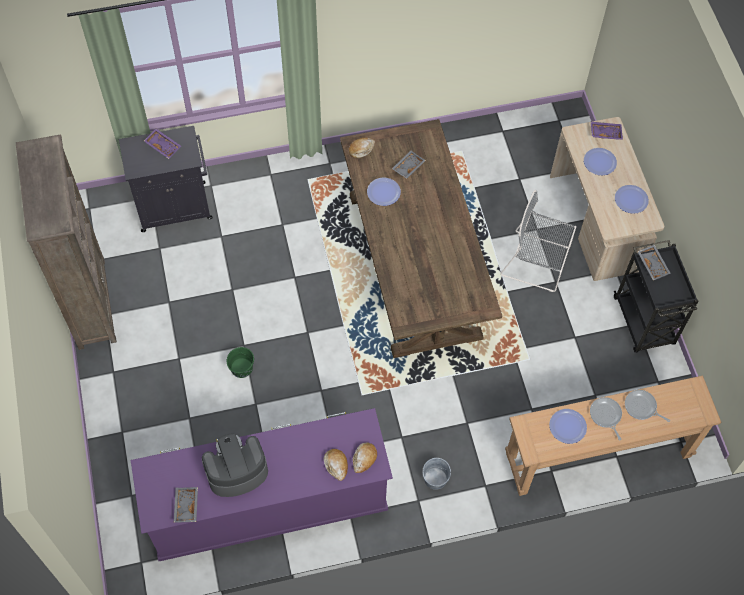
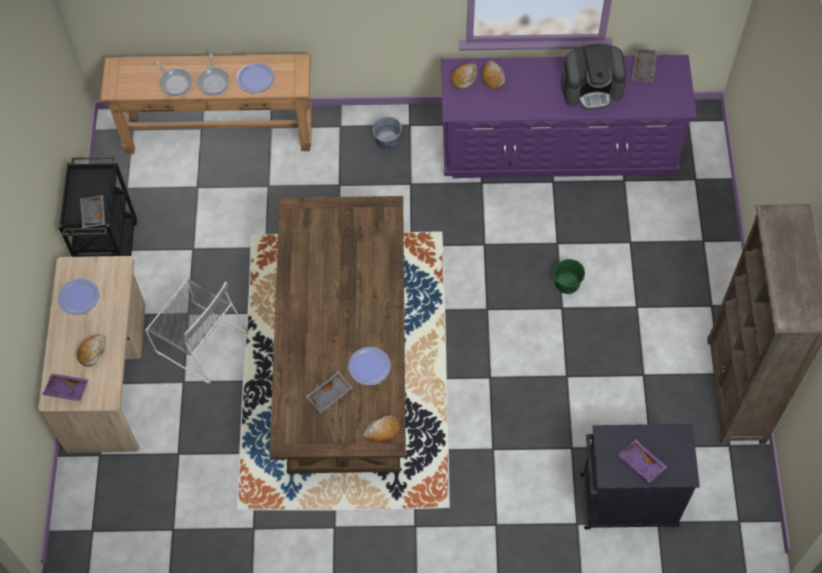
camera: 165 degrees left, 0 degrees up
plate [584,148,617,175] -> bread [77,334,106,367]

